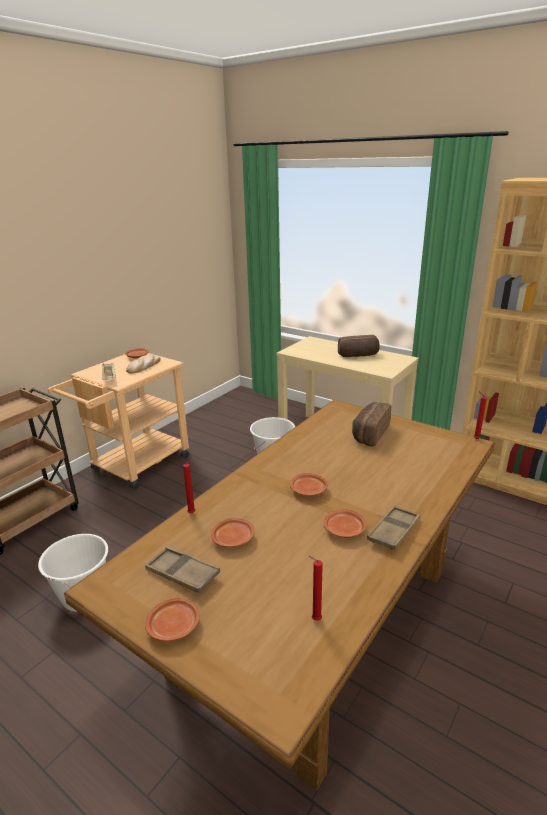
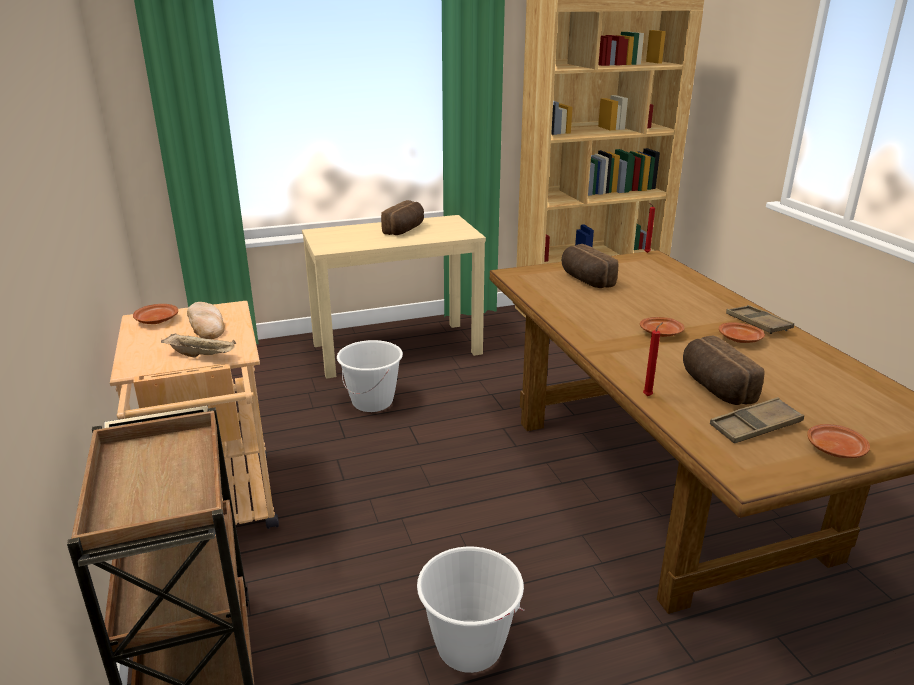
camera: 55 degrees left, 0 degrees up
brown plate [211,518,255,547] -> bread [683,336,764,405]
red candle [309,556,323,621] -> none

